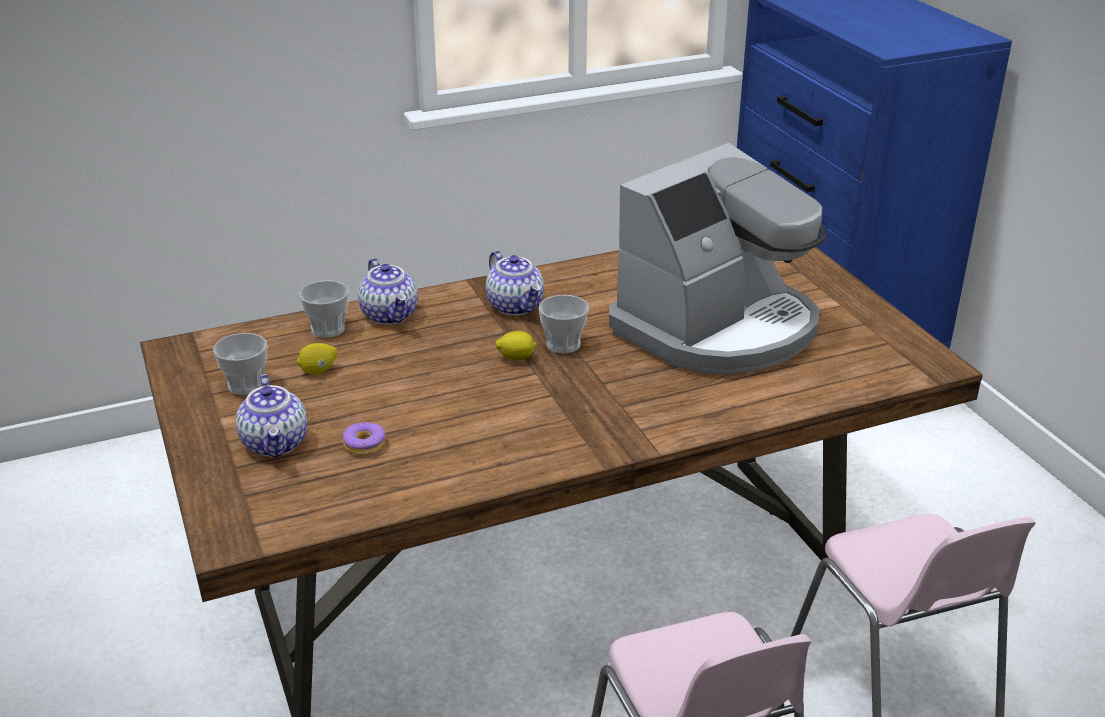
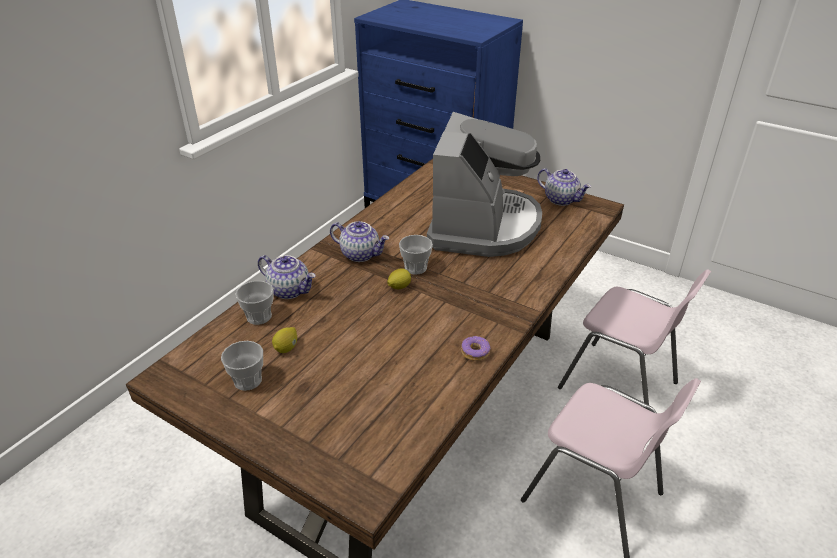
camera: 35 degrees left, 5 degrees up
teapot [236,374,307,458] -> teapot moved to [537,168,592,206]
donut [342,422,386,456] -> donut moved to [461,336,490,361]

